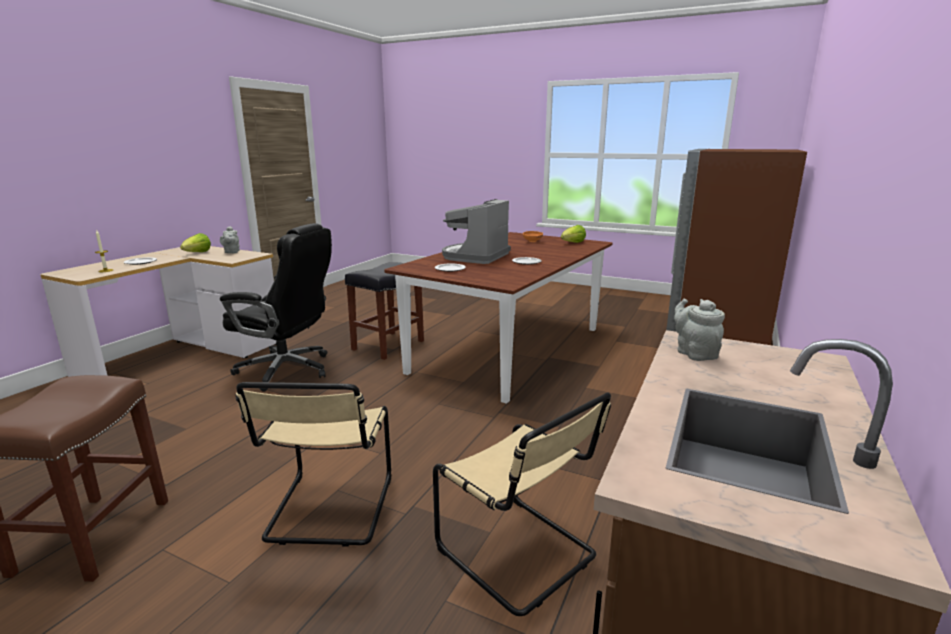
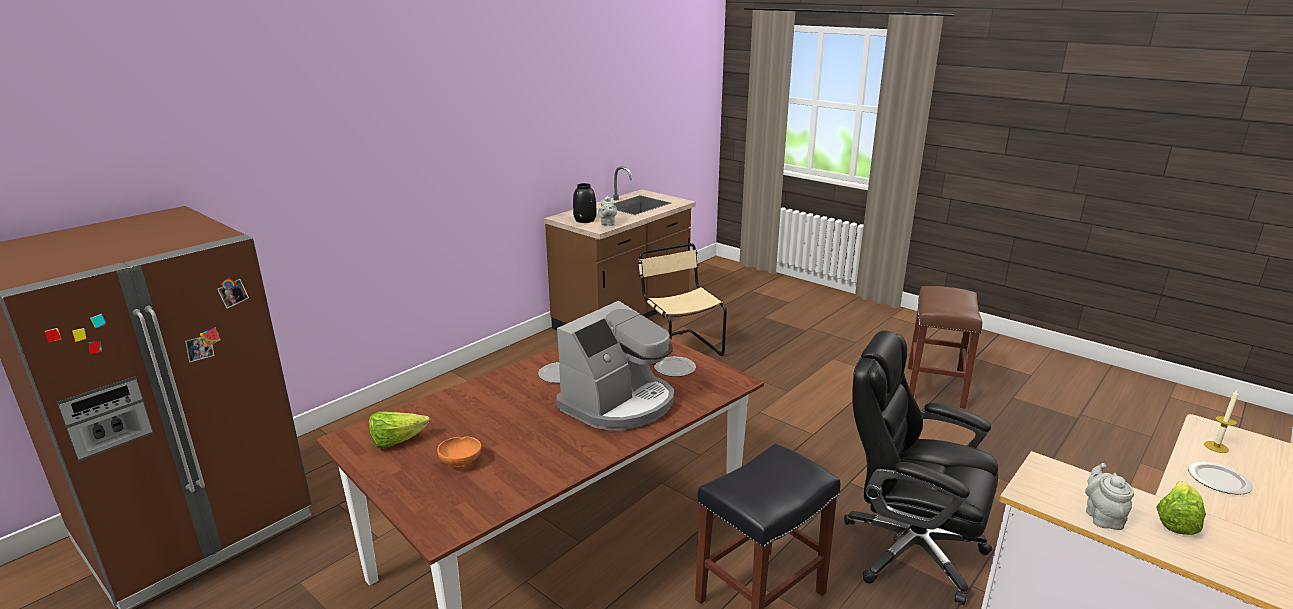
camera: 165 degrees left, 5 degrees up
beige chair [235,382,391,547] -> none
none -> black vase [573,183,596,223]

